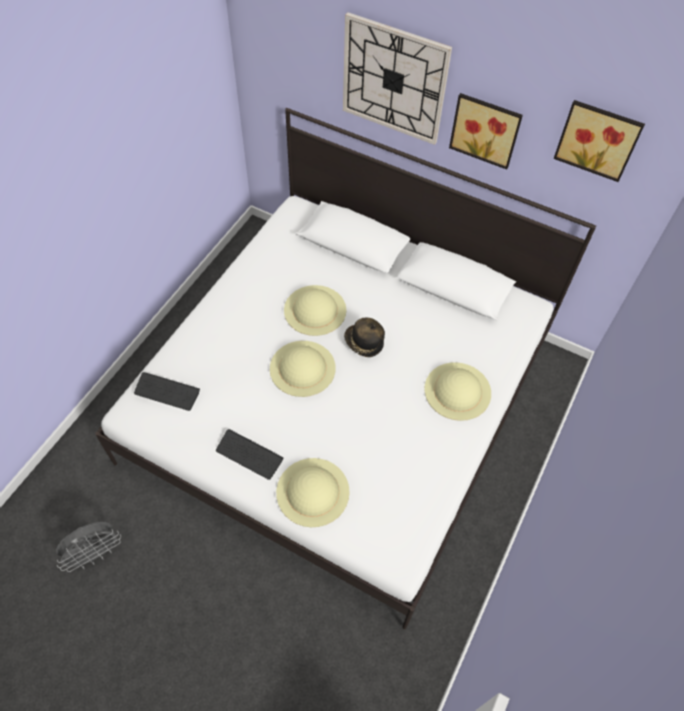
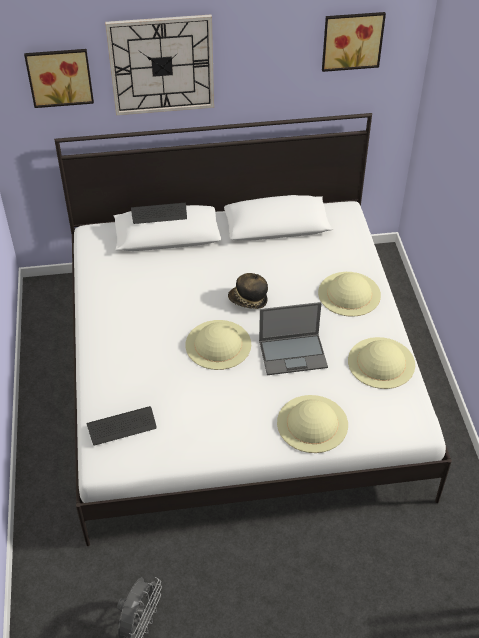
camera: 35 degrees left, 10 degrees down
keyboard [216,429,283,480] -> keyboard moved to [131,203,187,224]
beige hat [284,285,346,336] -> beige hat moved to [348,337,415,389]
picture [449,93,523,170] -> picture moved to [24,49,94,108]
none -> laptop [259,302,328,375]

